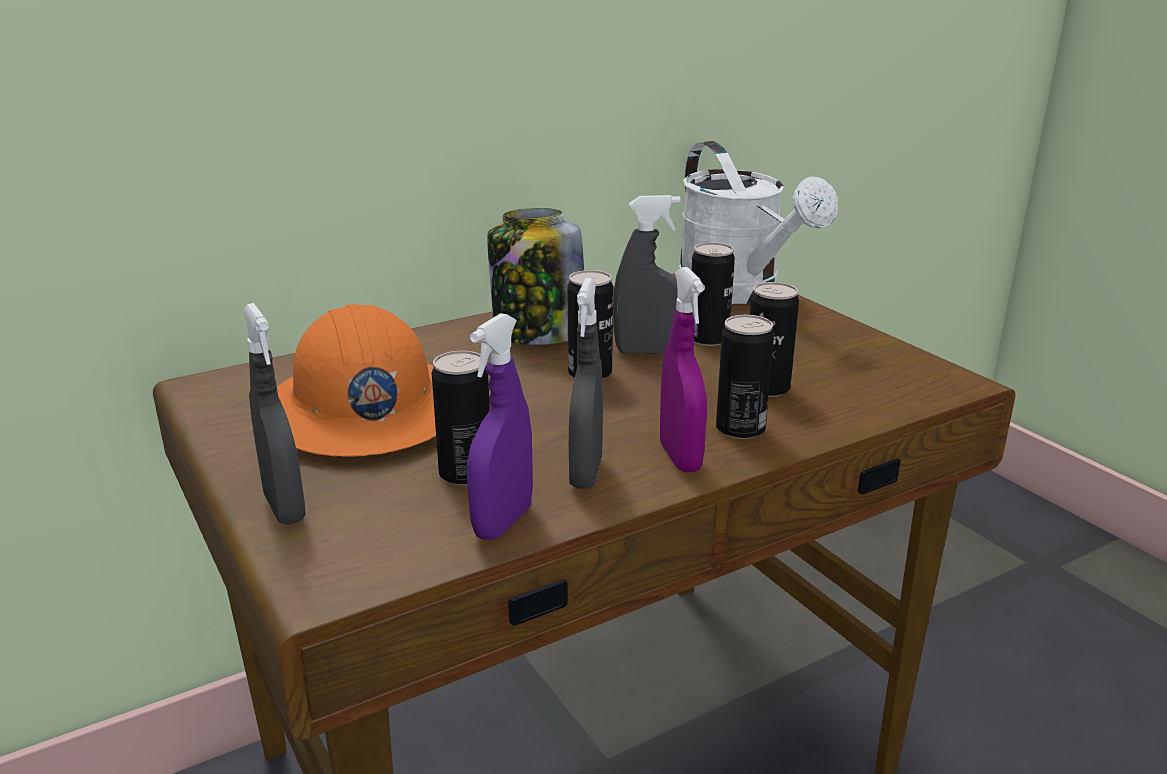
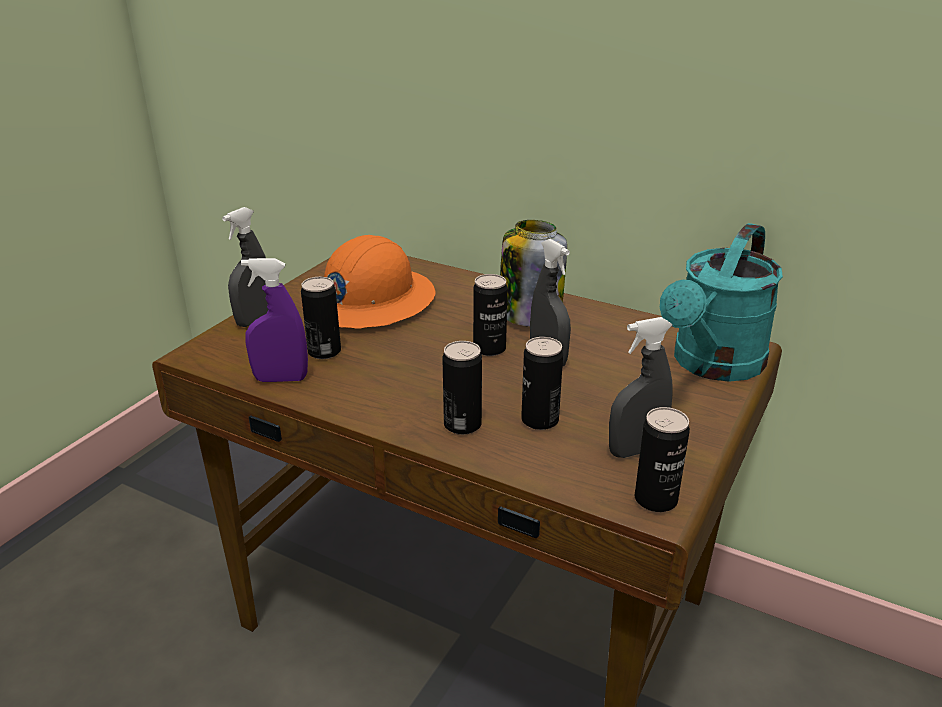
camera: 60 degrees right, 5 degrees up
grey spray bottle [569,278,603,489] -> grey spray bottle moved to [609,317,673,458]
purple spray bottle [660,267,707,472] -> none
white watering can [679,141,838,304] -> turquoise watering can [660,223,783,382]
can [691,242,735,346] -> can moved to [635,407,690,512]

